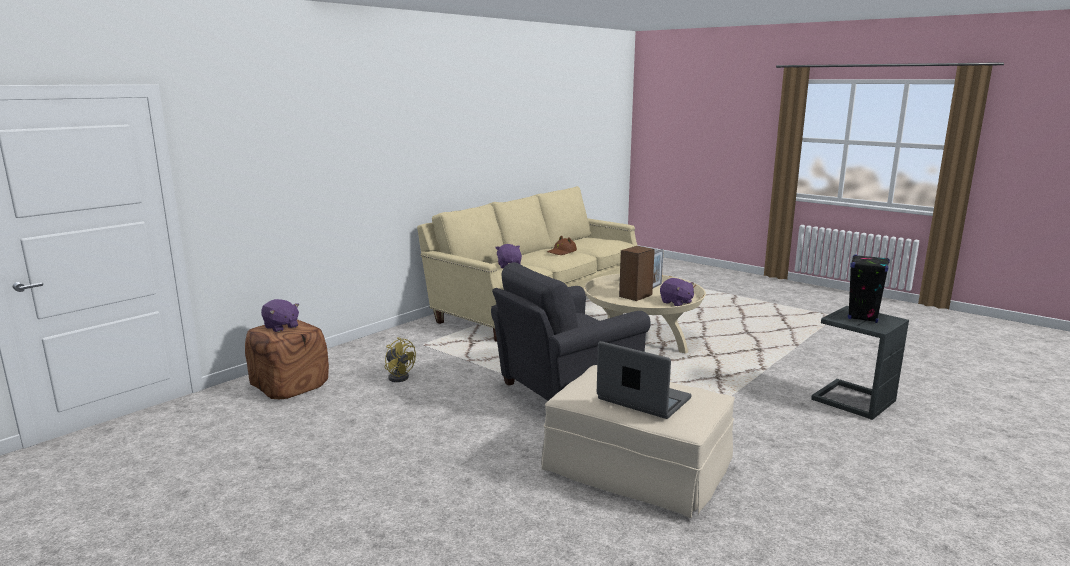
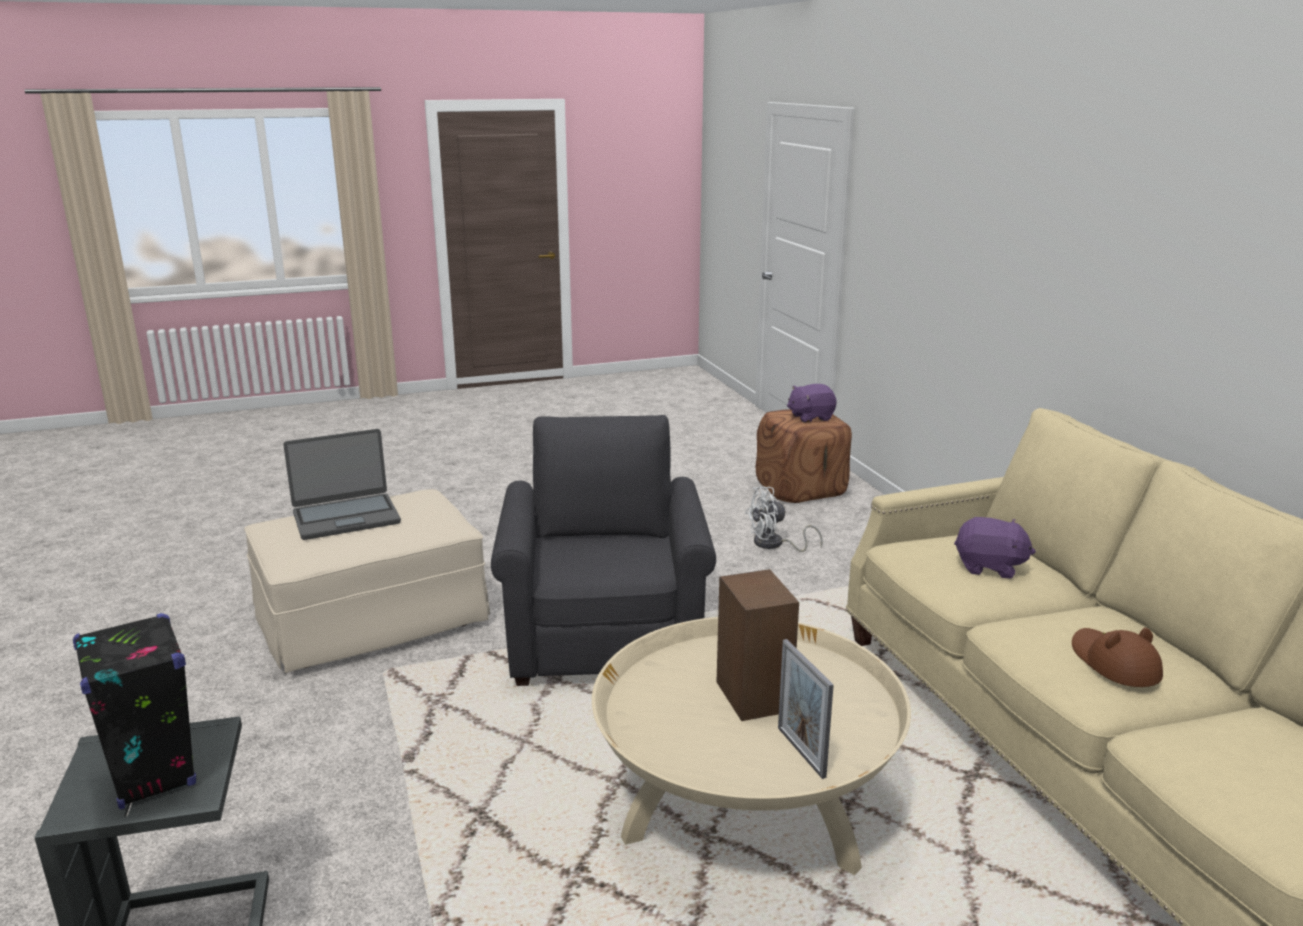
camera: 120 degrees right, 5 degrees up
yellow fan [385,337,416,382] -> white fan [745,486,823,552]
purple plush toy [660,278,694,306] -> none

